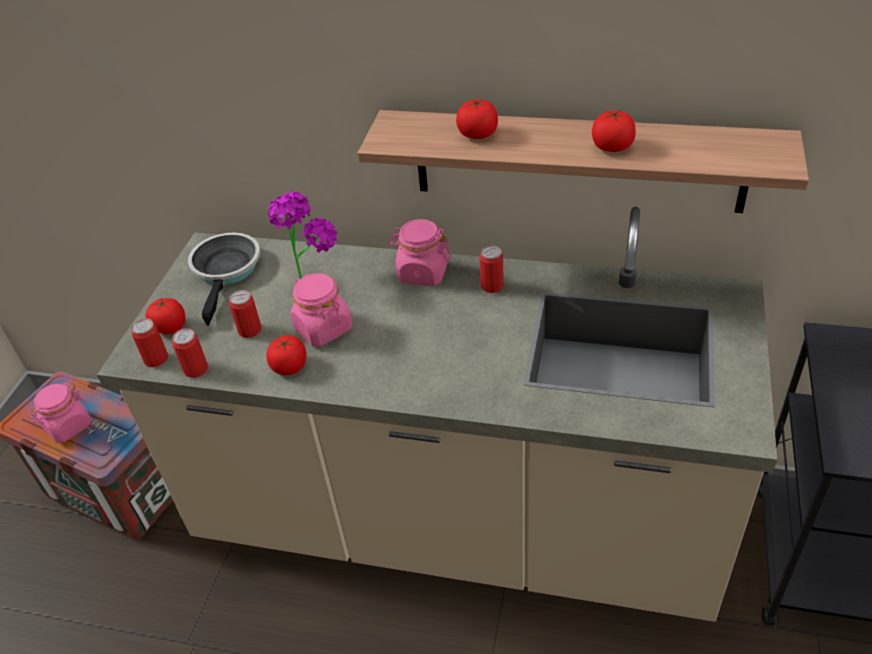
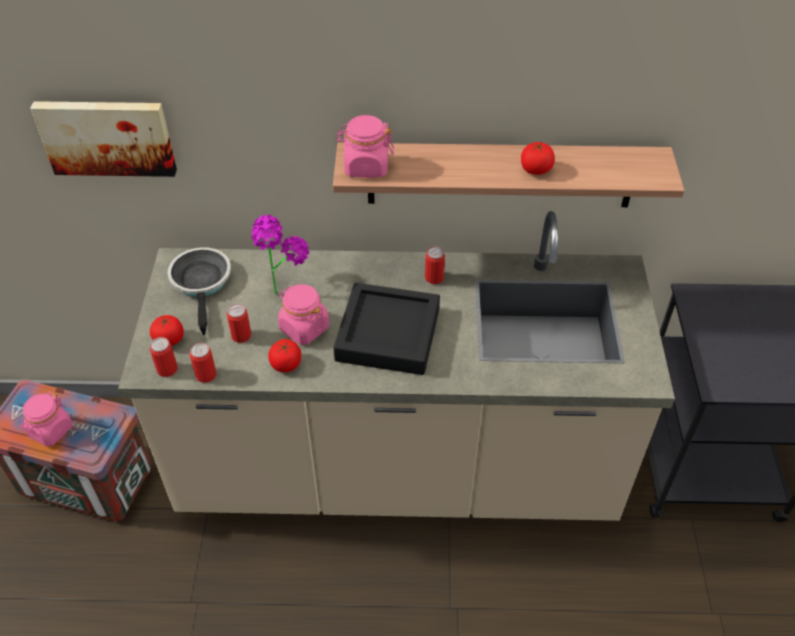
camera: 15 degrees left, 5 degrees up
pink jar [389,219,452,286] -> pink jar moved to [336,115,394,178]
tomato [456,99,498,139] -> none
none -> picture [30,101,177,177]
none -> black tray [333,283,440,375]

